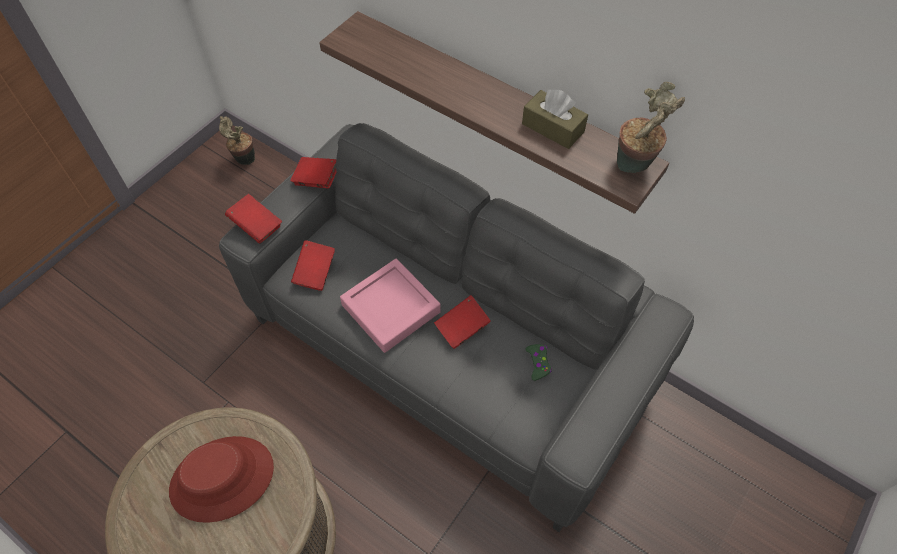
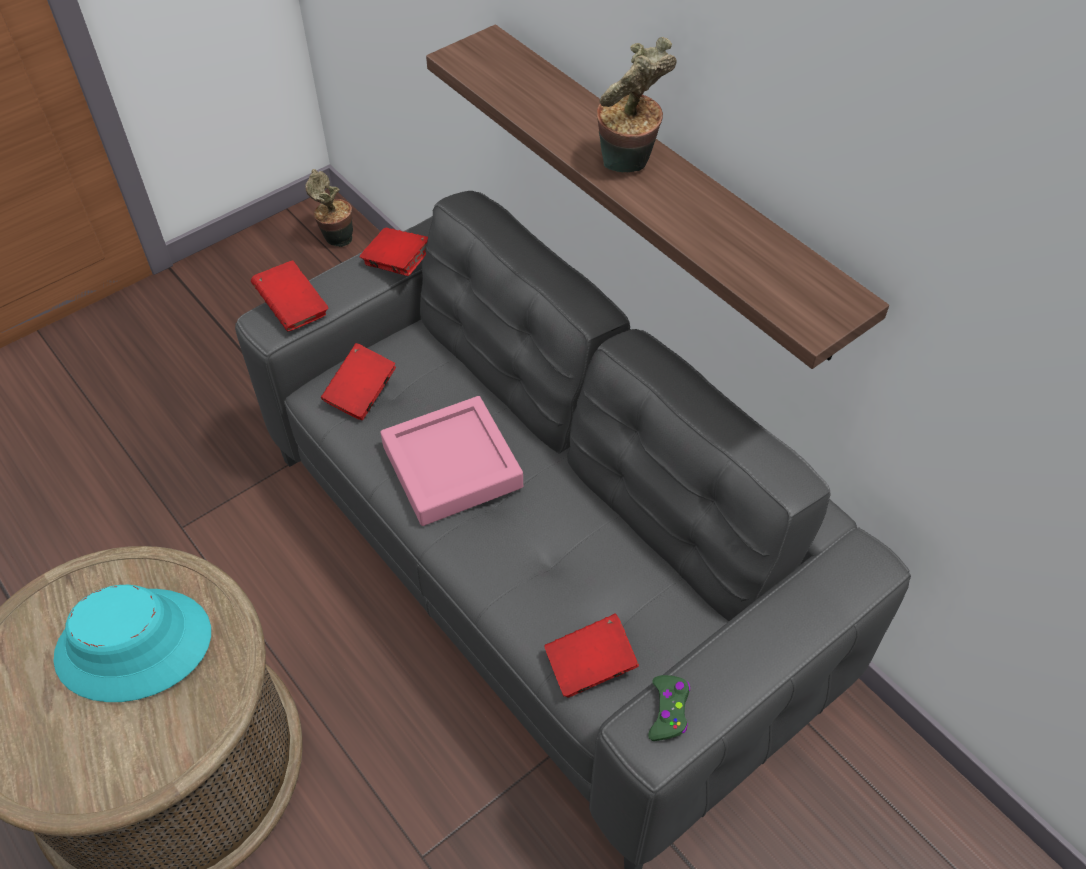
camera: 15 degrees right, 5 degrees down
red hat [169,436,274,523] -> turquoise hat [53,585,211,702]
red book [434,295,491,349] -> red book moved to [545,613,639,698]
brown tissue box [522,89,588,149] -> none
green game controller [526,344,552,381] -> green game controller moved to [648,675,690,741]
potted plant [617,82,685,173] -> potted plant moved to [597,37,677,172]

